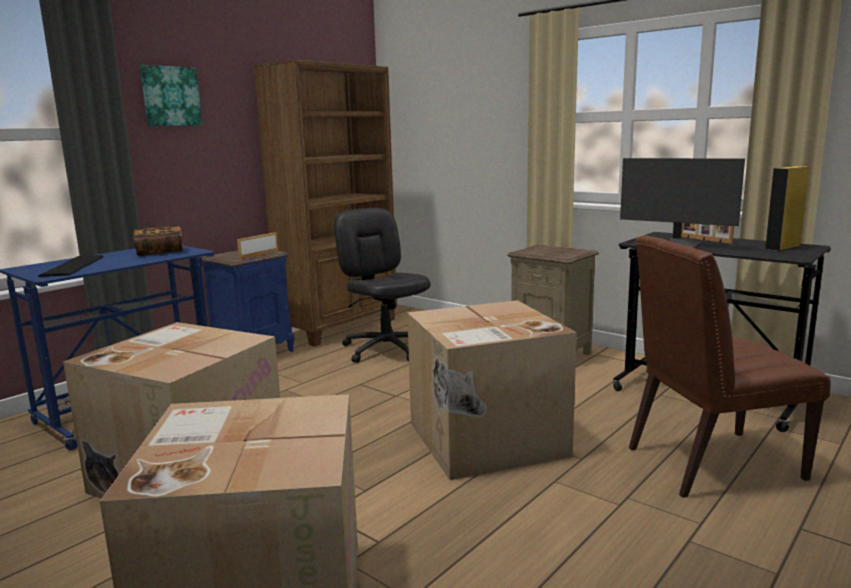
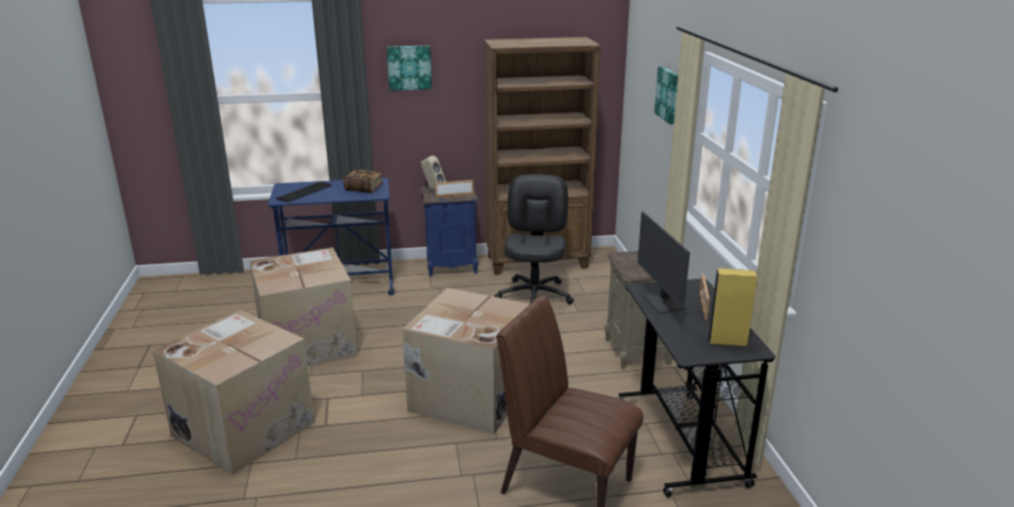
camera: 40 degrees right, 10 degrees up
none -> beige speaker [421,155,446,191]
none -> picture [654,66,678,125]

